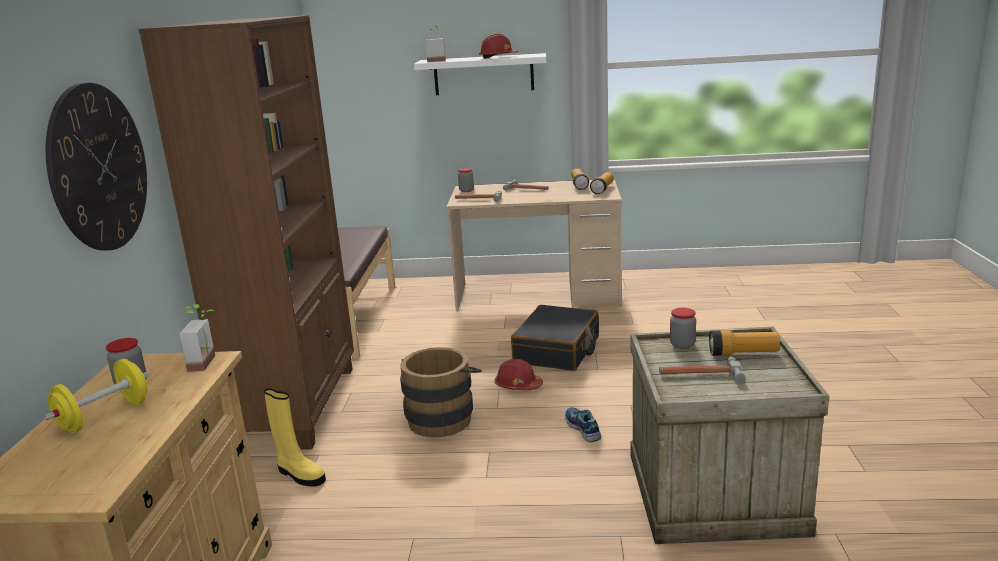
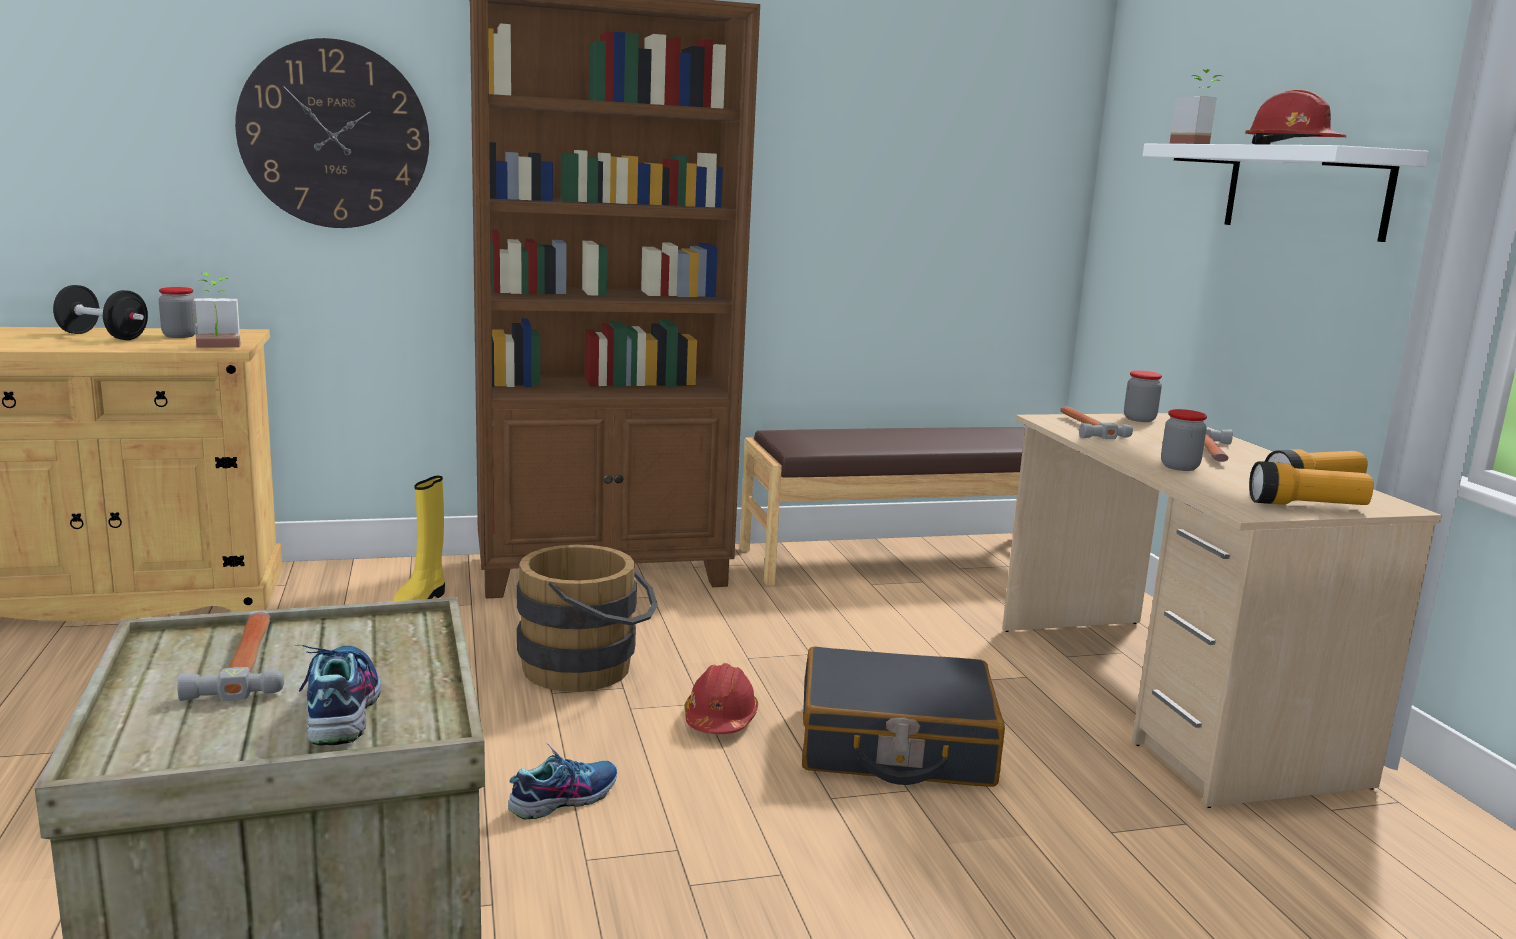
camera: 70 degrees right, 5 degrees down
yellow dumbbell [44,359,149,433] -> black dumbbell [53,285,148,340]
jar [670,308,696,349] -> jar moved to [1161,409,1207,471]
flashlight [709,330,780,356] -> shoe [294,645,382,746]

